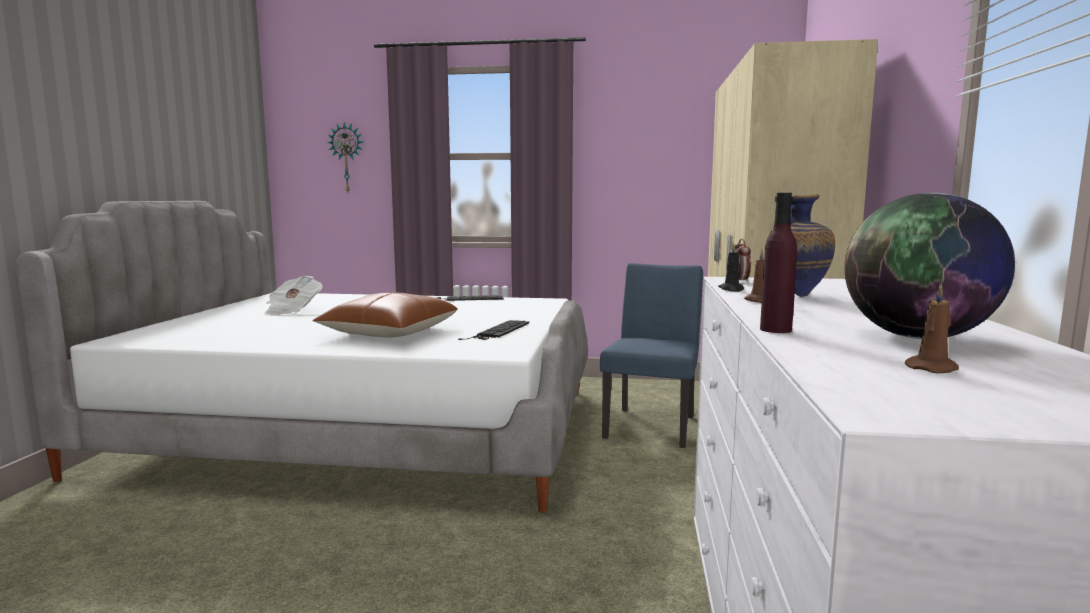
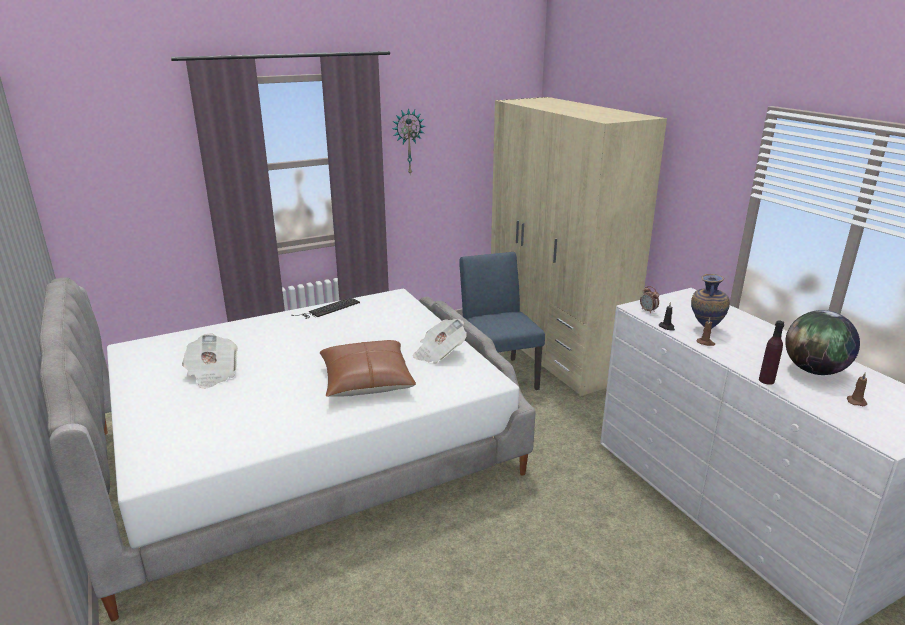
camera: 35 degrees left, 15 degrees up
wall clock [327,122,363,193] -> wall clock moved to [392,108,425,174]
keyboard [458,320,529,340] -> newspaper [413,319,467,363]

